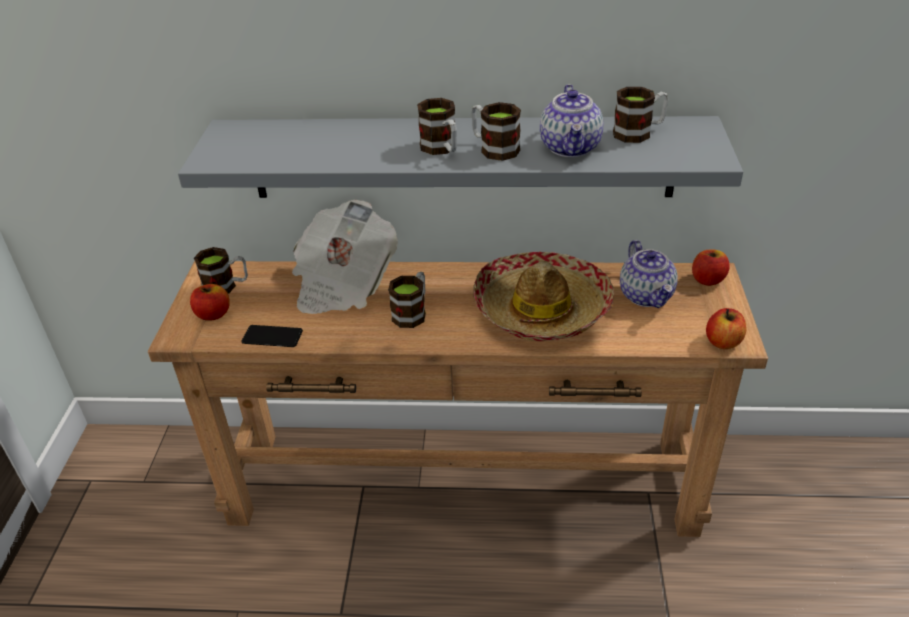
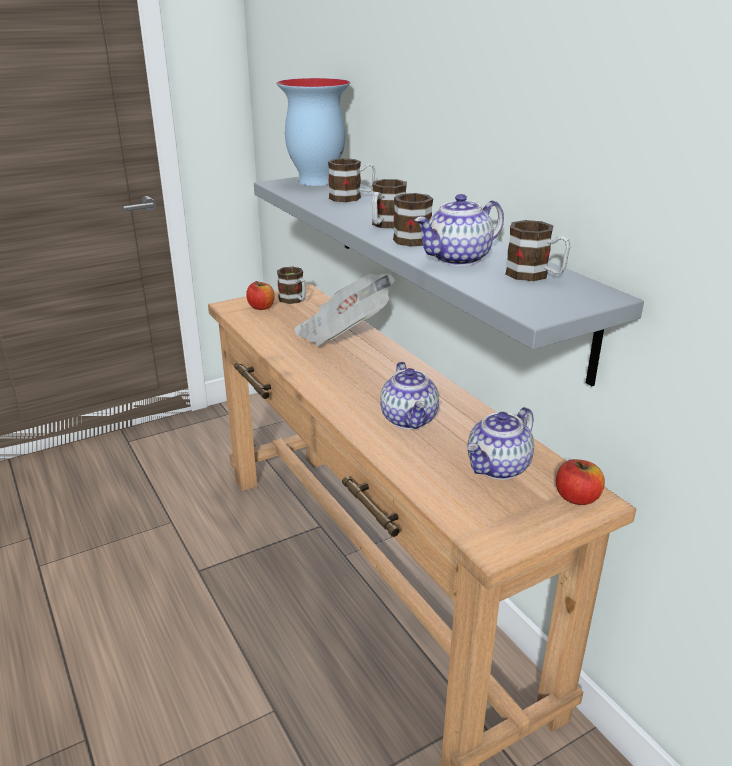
camera: 55 degrees right, 10 degrees down
phone [242,325,303,347] -> none
mug [388,272,426,328] -> mug moved to [328,158,375,202]
hat [473,251,614,341] -> teapot [380,361,439,429]
apple [706,308,746,349] -> none
none -> vase [276,78,351,186]

